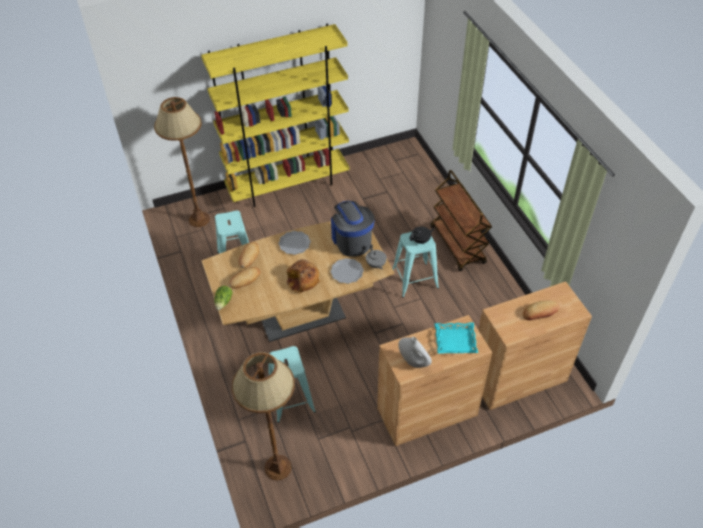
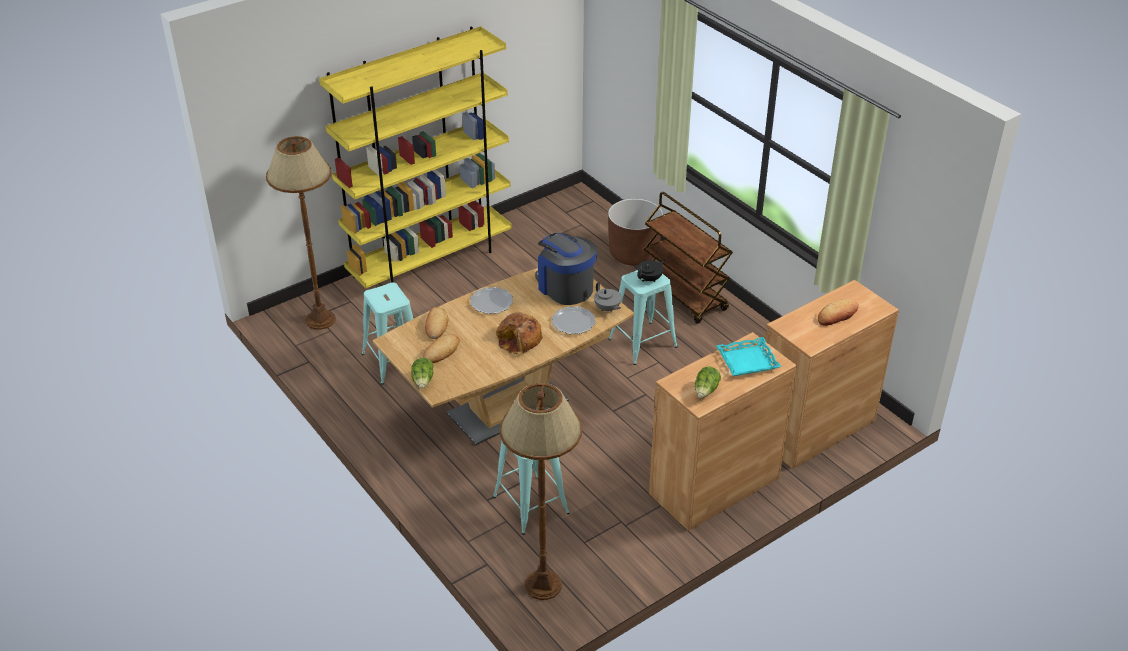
camera: 15 degrees left, 10 degrees down
white vase [398,337,432,368] -> lettuce [695,367,721,398]
none -> brown planter [608,199,663,266]

